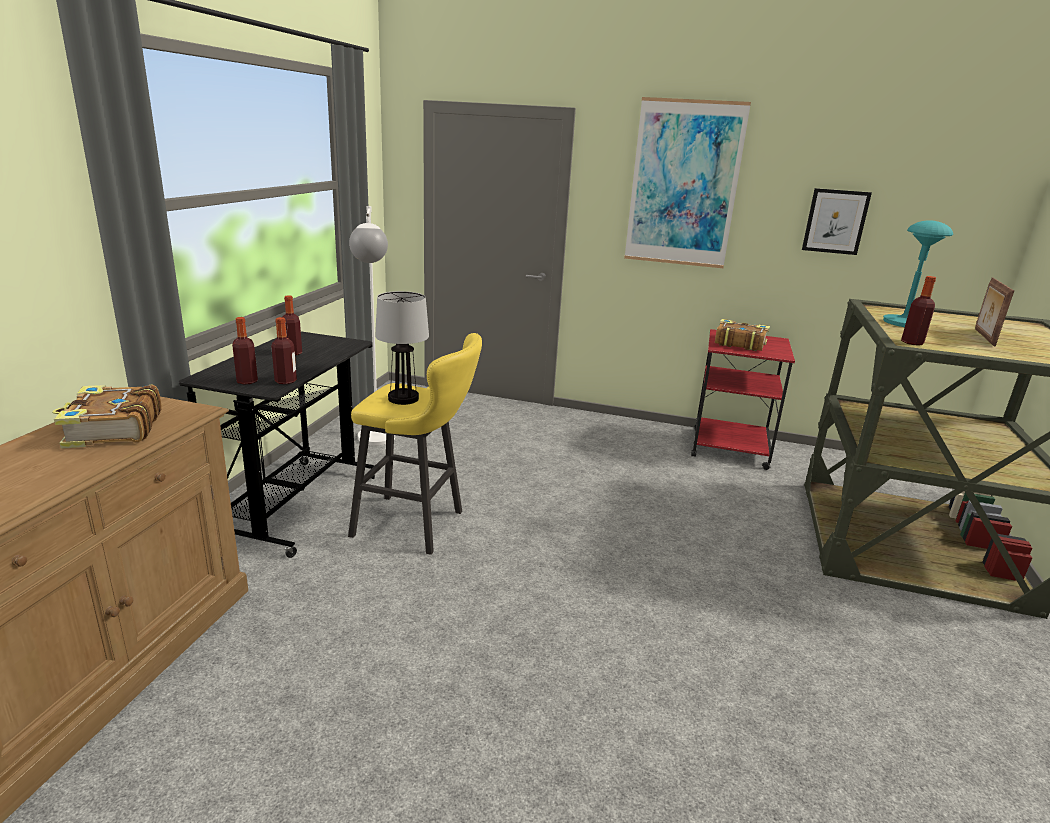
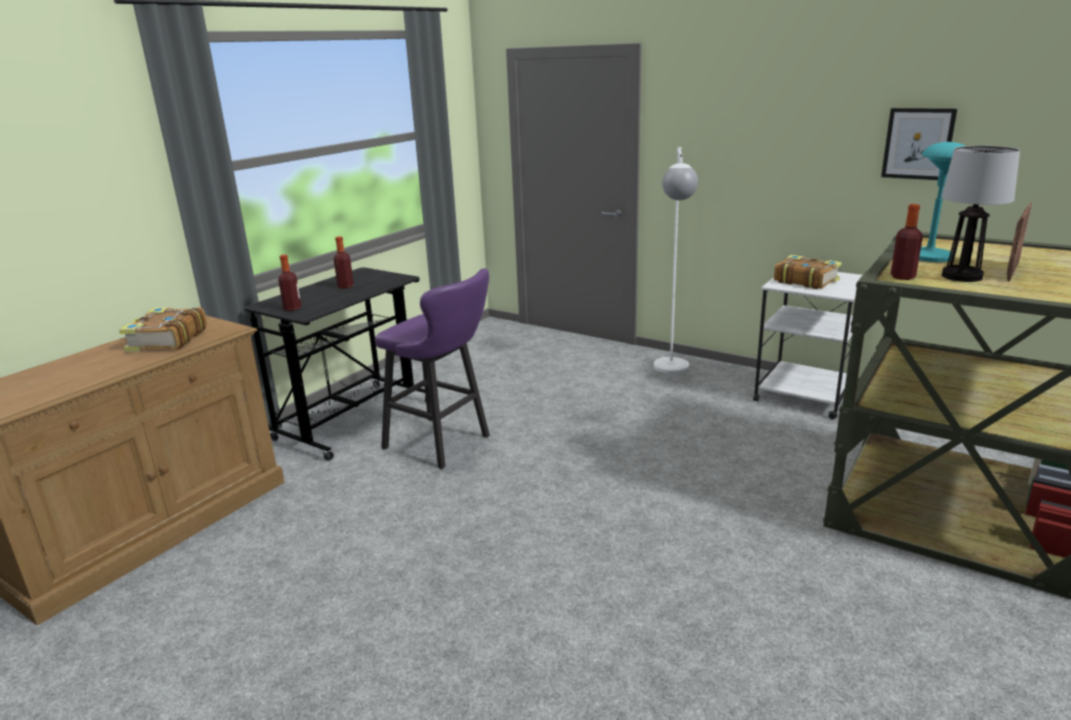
camera: 20 degrees right, 0 degrees up
bottle [271,317,297,384] -> none
yellow stool [348,333,482,555] -> purple stool [375,268,490,469]
white floor lamp [349,206,395,446] -> white floor lamp moved to [654,147,698,374]
table lamp [375,291,429,405] -> table lamp moved to [941,146,1020,282]
picture [624,97,751,268] -> none
red cart [691,329,795,470] -> white cart [753,272,862,419]

